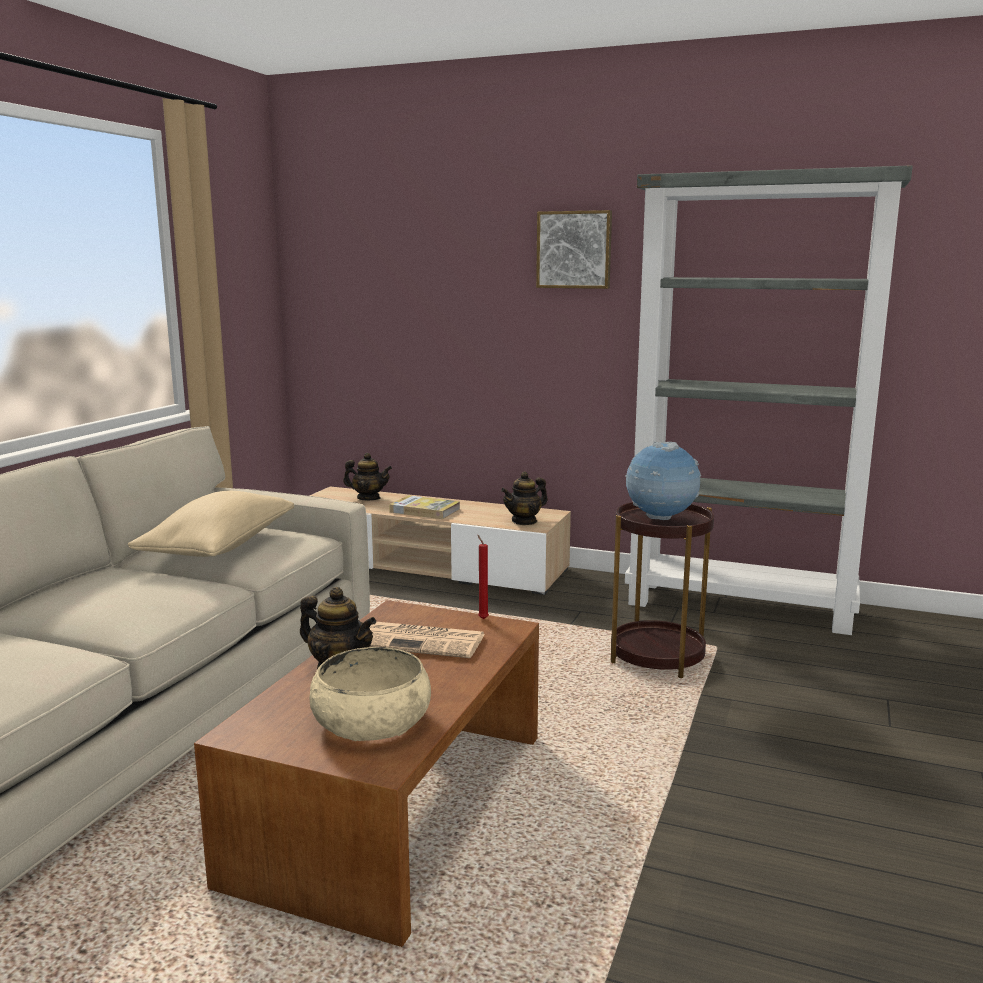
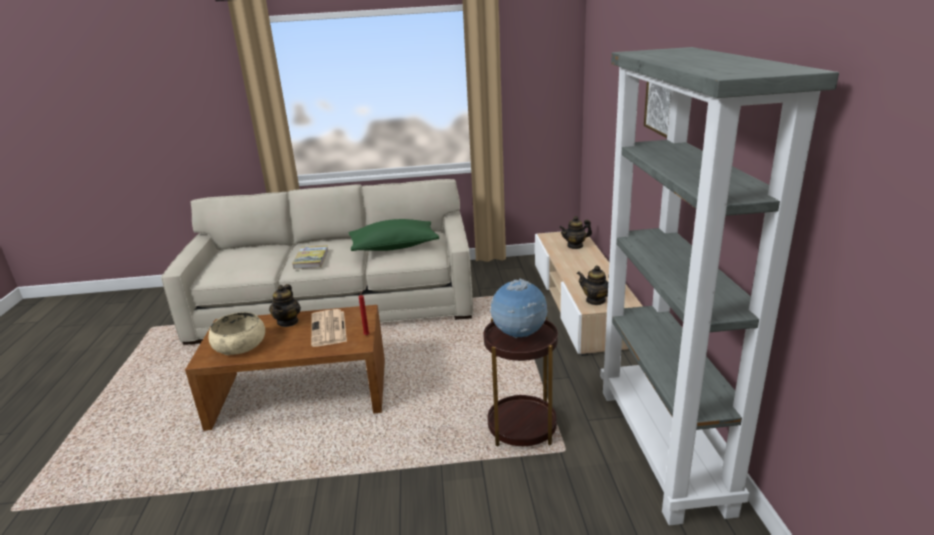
camera: 65 degrees right, 10 degrees up
beige pillow [128,491,294,557] -> green pillow [349,219,439,251]
teapot [343,453,392,500] -> teapot turned 90 degrees clockwise [559,216,592,249]
book [389,495,460,519] -> book moved to [292,245,329,269]

